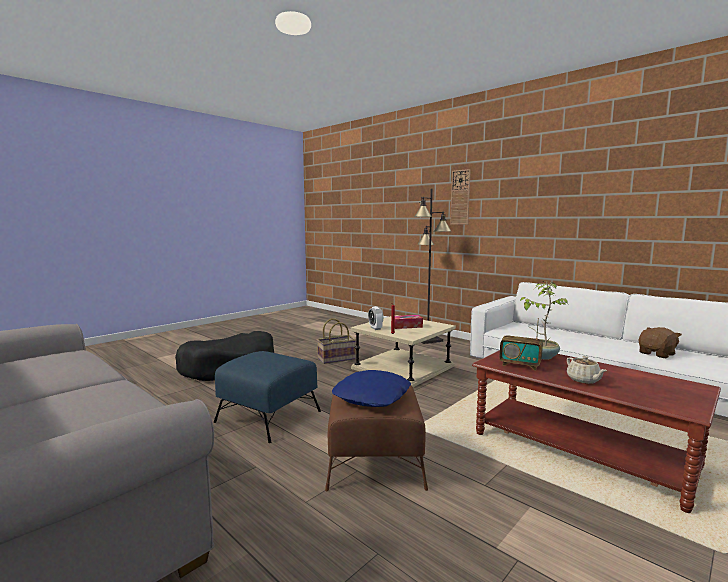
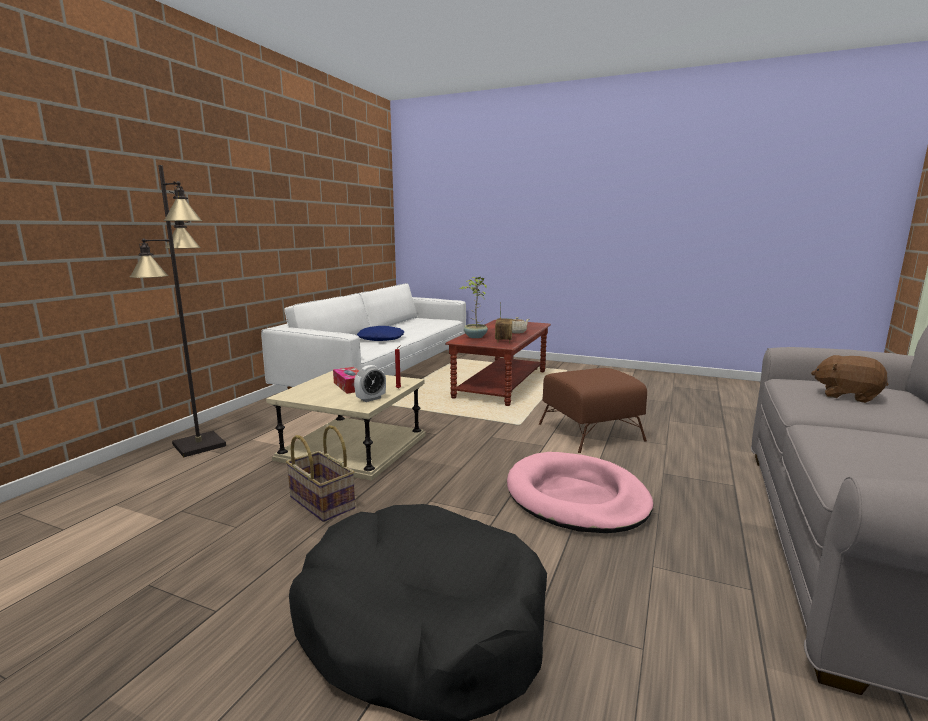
camera: 110 degrees left, 5 degrees up
blue ottoman [213,351,321,443] -> pink dog bed [507,452,653,533]
blue pillow [332,370,411,407] -> blue pillow moved to [357,326,405,341]
wall clock [450,169,471,225] -> none
brown plush toy [638,327,682,358] -> brown plush toy moved to [811,355,888,403]

